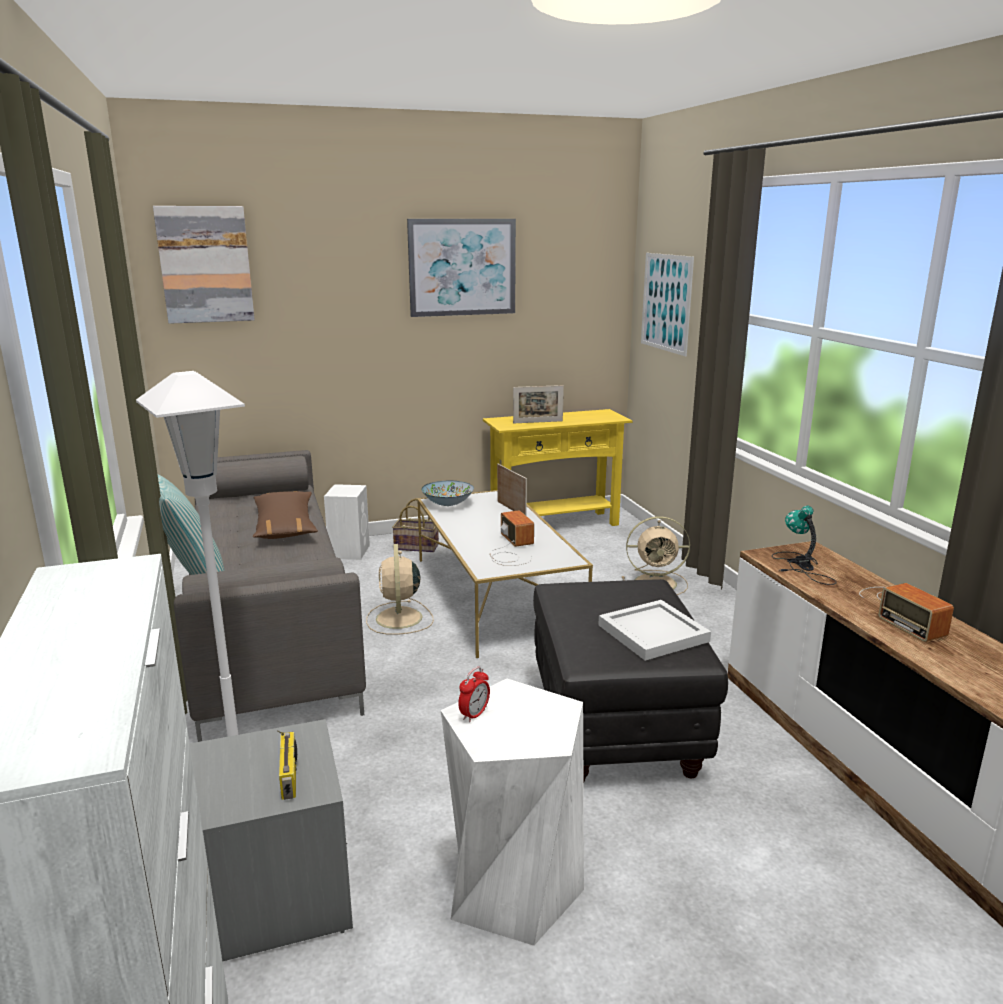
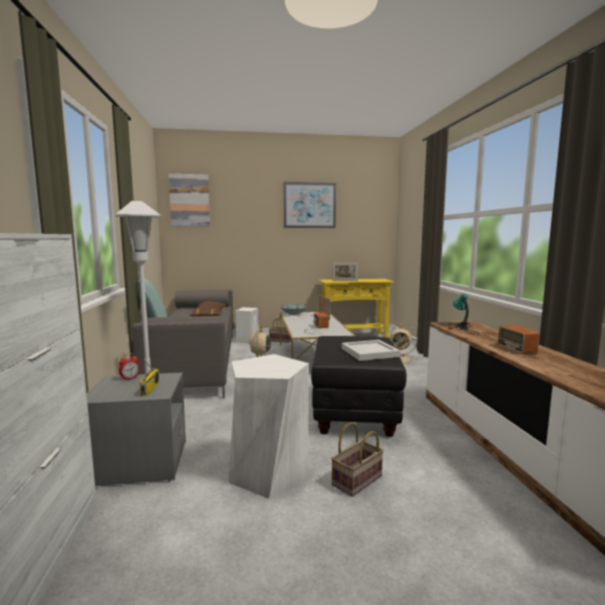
camera: 10 degrees right, 10 degrees down
alarm clock [458,667,490,722] -> alarm clock moved to [119,353,140,381]
picture [641,253,694,356] -> none
none -> basket [331,422,384,497]

